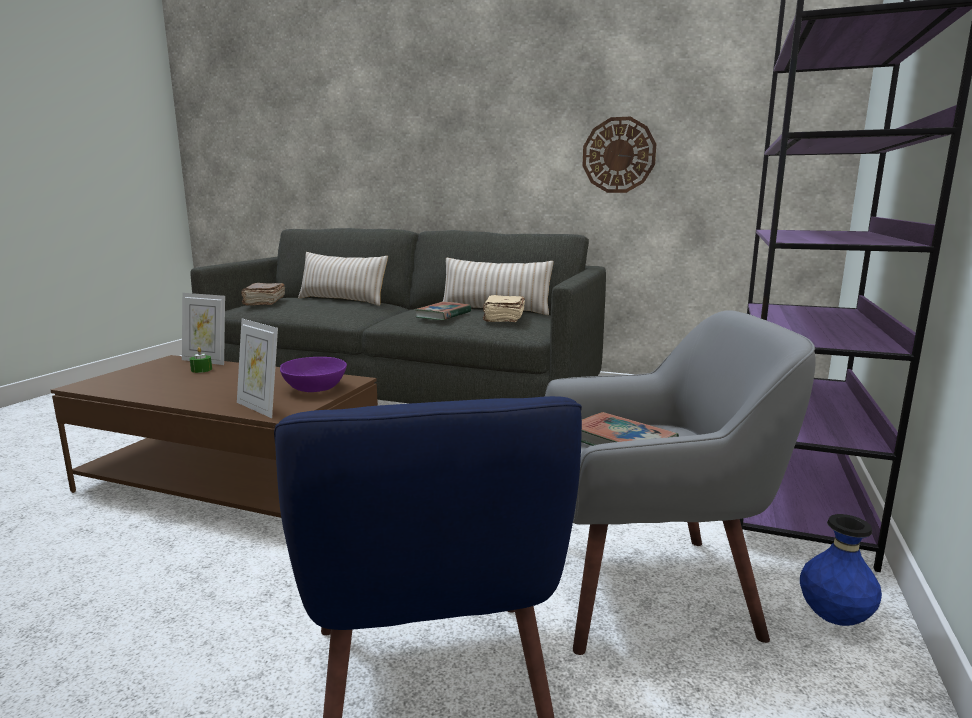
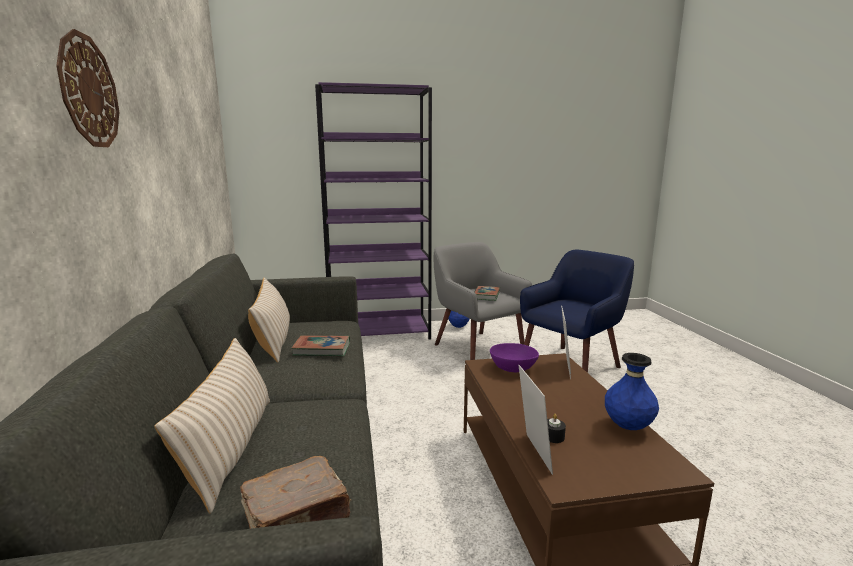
camera: 120 degrees left, 0 degrees up
green candle [190,347,212,373] -> black candle [547,414,566,443]
beige book [483,295,525,322] -> none
wall clock [583,117,656,193] -> wall clock moved to [56,29,119,147]
none -> blue vase [605,353,659,430]

